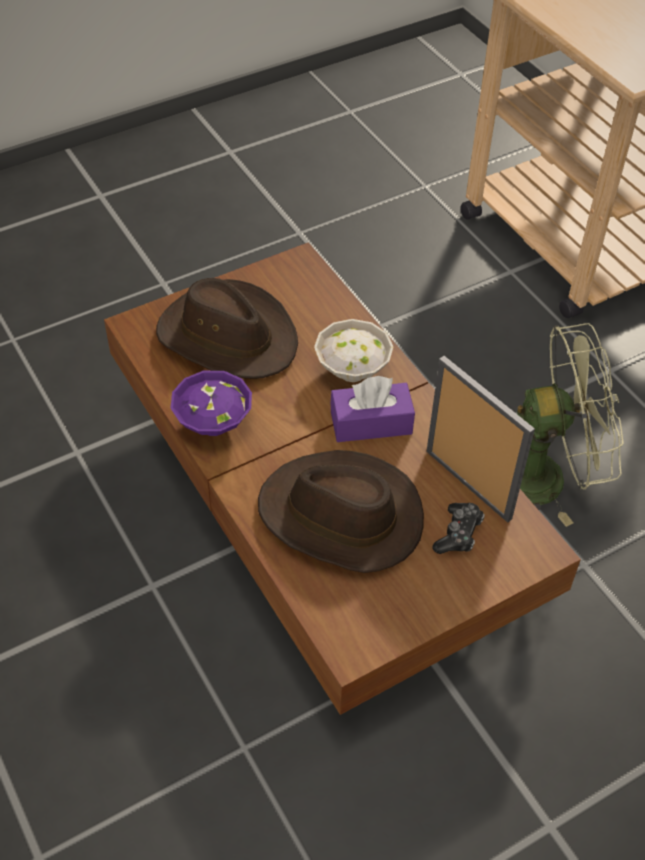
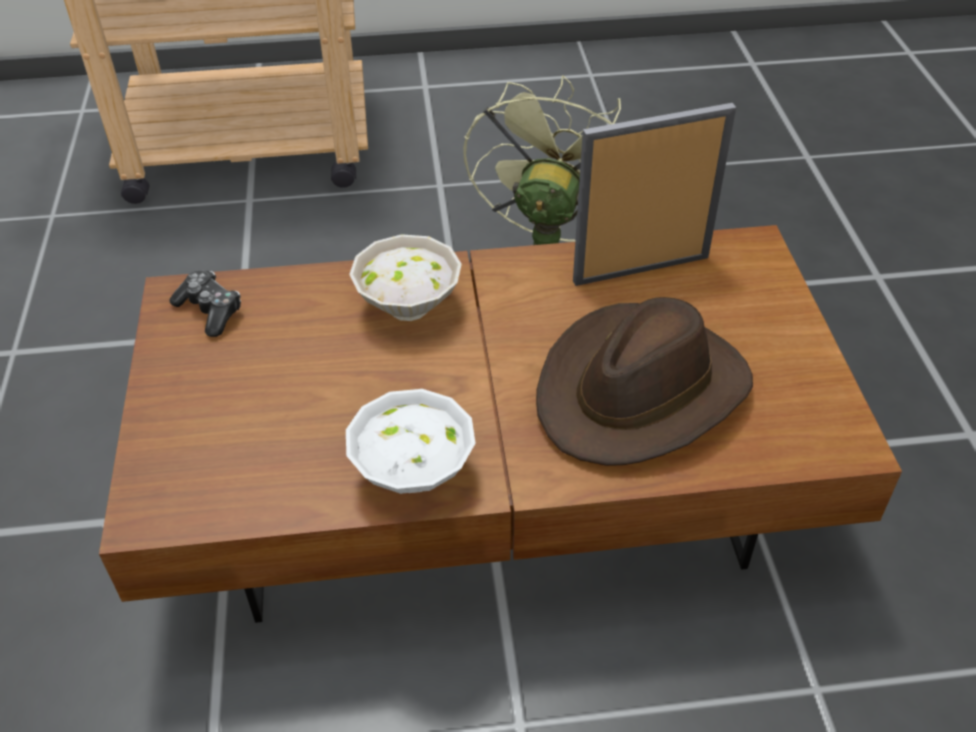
camera: 65 degrees left, 5 degrees down
brown hat [156,278,298,379] -> none
purple bowl [171,371,252,436] -> white bowl [346,389,475,494]
purple tissue box [330,376,415,442] -> none
game controller [432,503,485,554] -> game controller moved to [169,270,241,337]

